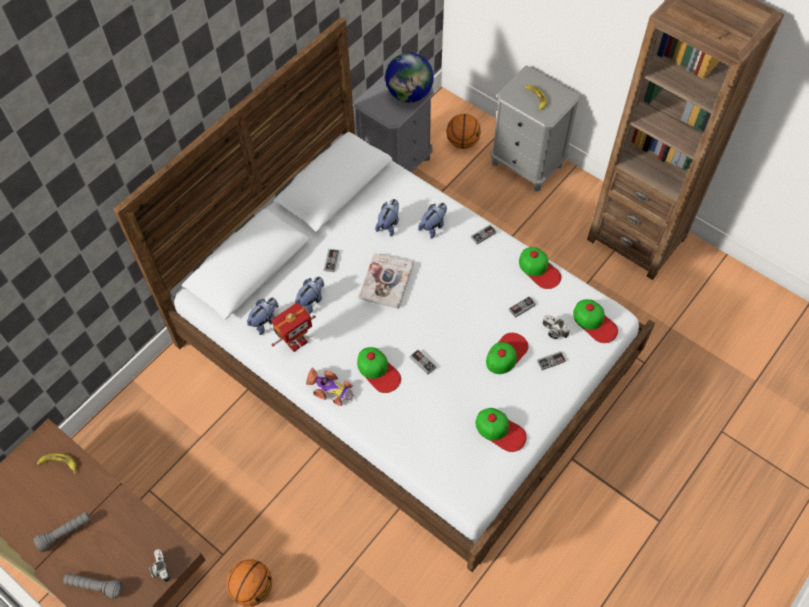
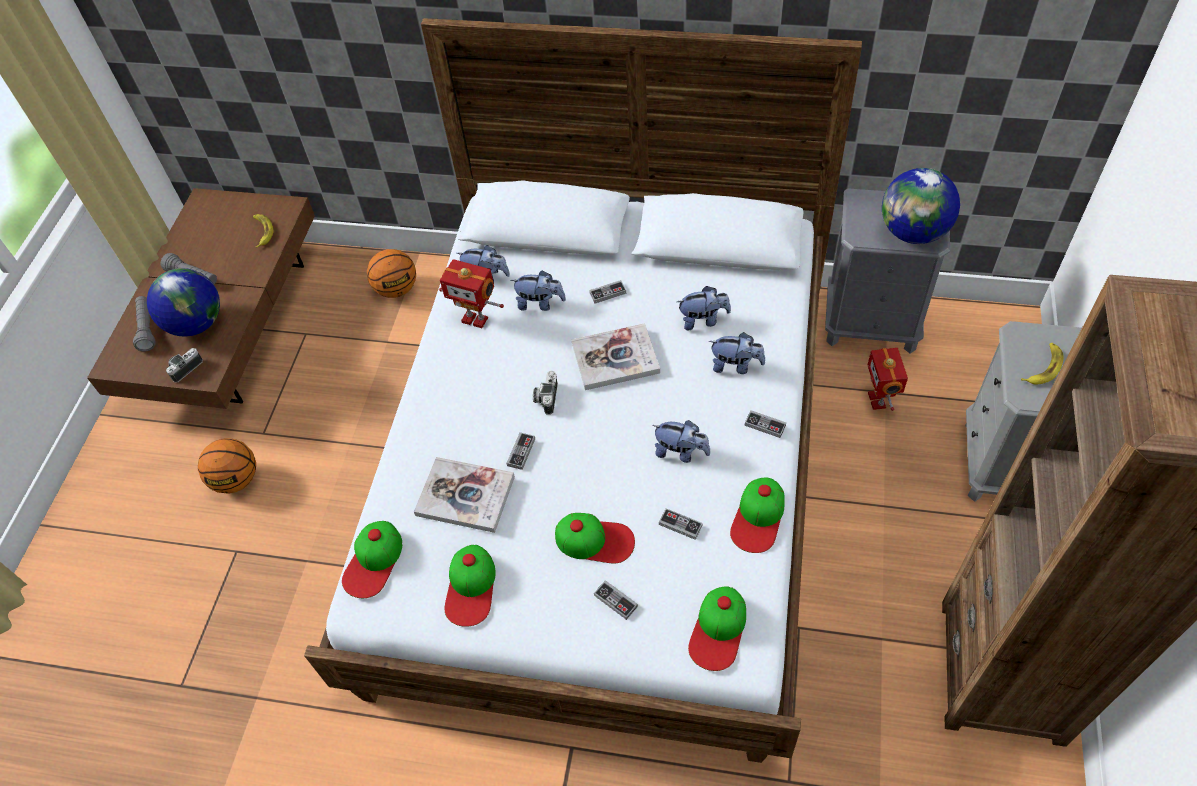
camera: 65 degrees right, 5 degrees down
toy car [306,367,355,406] -> none
cap [357,347,401,393] -> cap moved to [342,521,402,598]
basketball [446,114,481,149] -> basketball moved to [367,249,416,298]
camera [542,315,570,339] -> camera moved to [533,370,558,415]
none -> globe [147,268,220,336]
none -> book [414,457,515,533]
none -> plush toy [652,420,710,463]
none -> toy robot [868,348,908,411]

